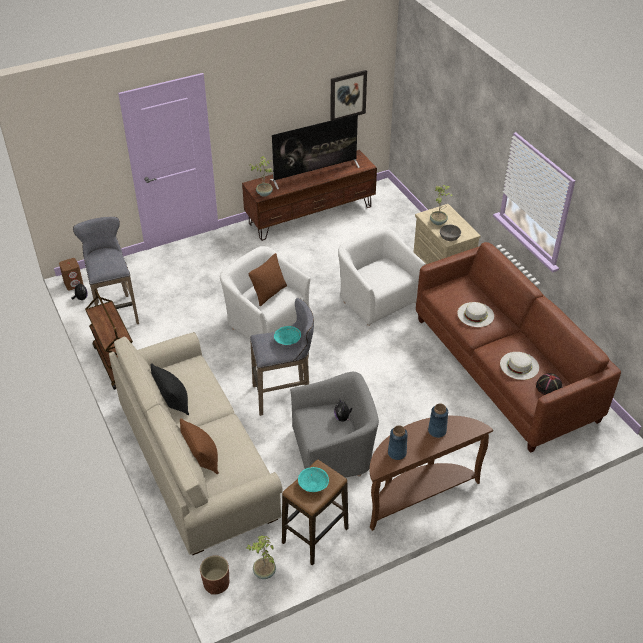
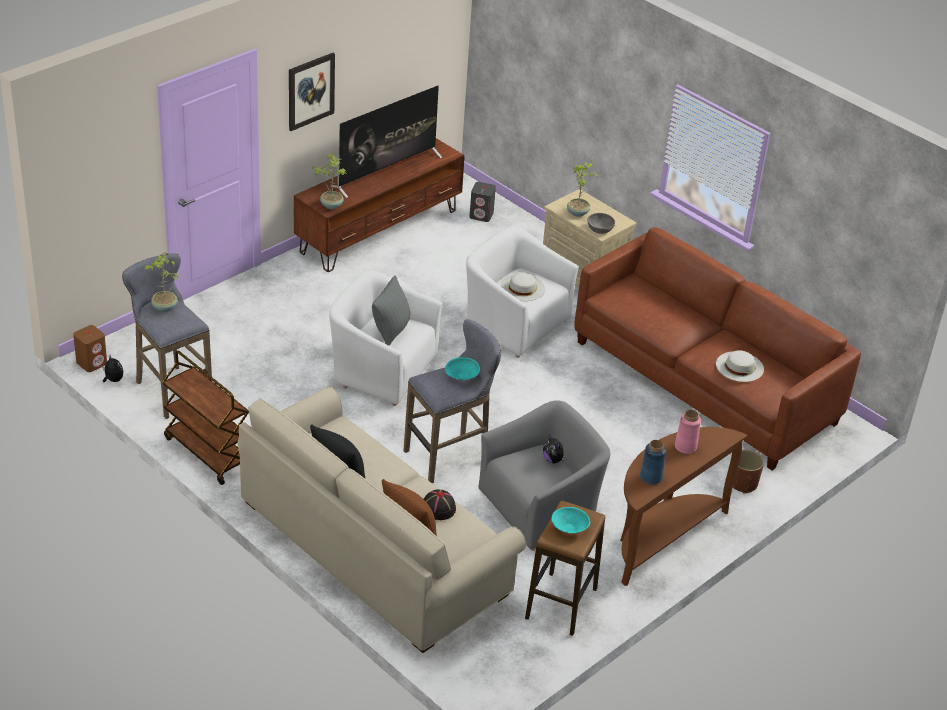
camera: 20 degrees left, 5 degrees down
brown planter [200,555,229,595] -> brown planter moved to [733,450,764,494]
potted plant [246,536,276,579] -> potted plant moved to [144,252,178,312]
brown pillow [249,253,287,306] -> grey pillow [372,275,410,346]
picture [330,70,367,121] -> picture moved to [289,53,335,131]
blue vase [428,404,448,438] -> pink vase [675,410,701,454]
white hat [457,302,494,327] -> white hat moved to [500,273,545,301]
black hat [536,373,562,395] -> black hat moved to [424,489,456,520]
none -> grey speaker [469,182,496,222]

